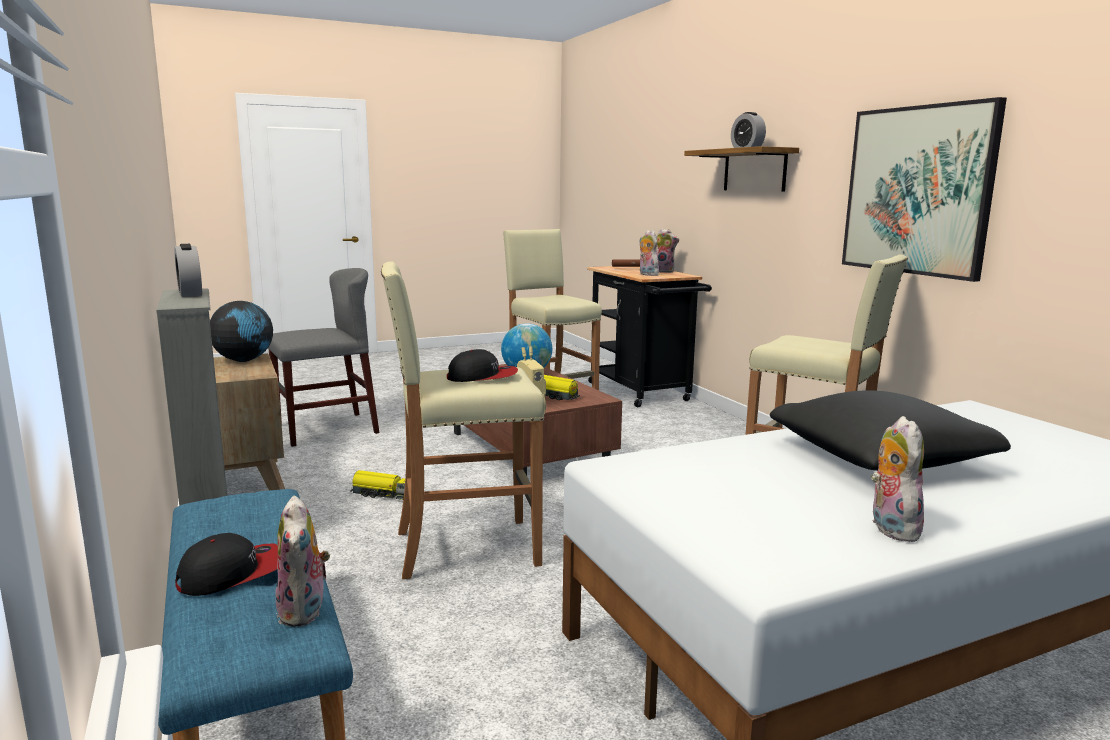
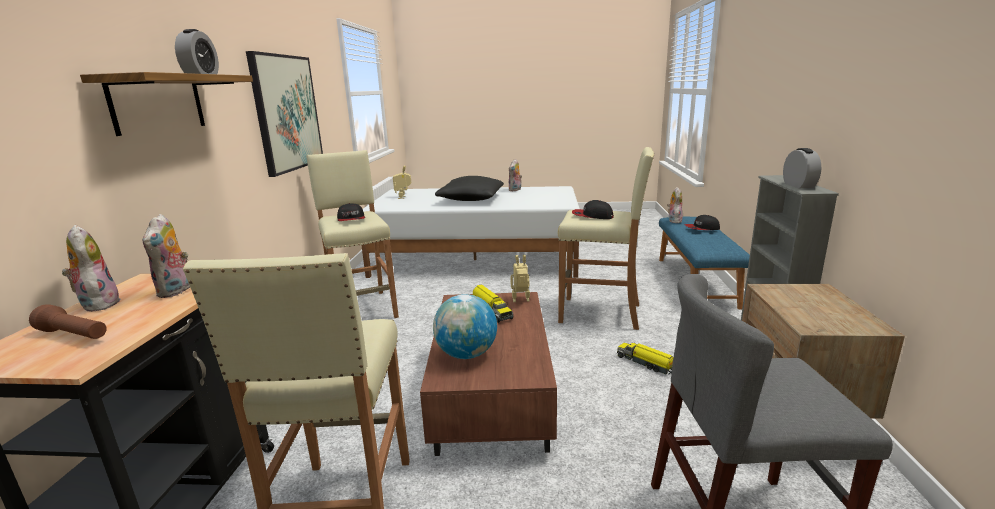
camera: 150 degrees left, 5 degrees up
globe [210,301,273,362] -> none
none -> cap [337,203,365,221]
none -> toy robot [393,166,411,199]

